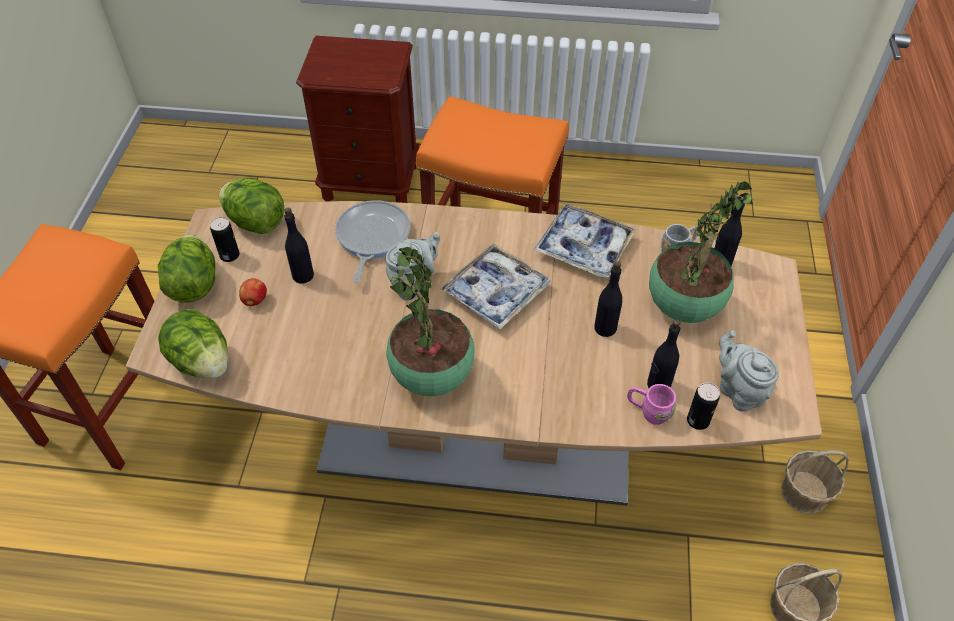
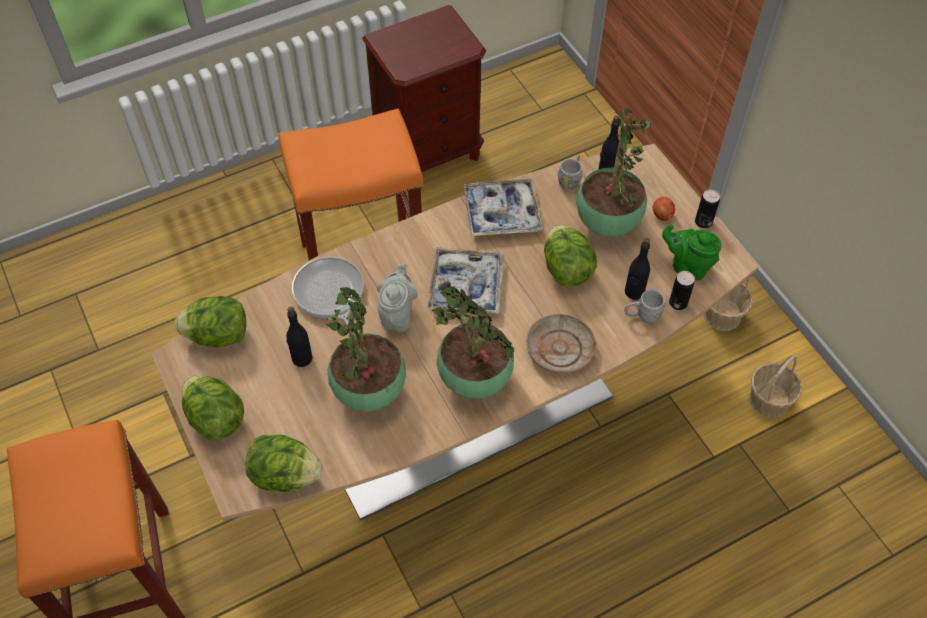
camera: 35 degrees left, 5 degrees up
can [210,217,240,262] -> can moved to [695,189,720,228]
apple [239,278,267,306] -> apple moved to [653,197,675,221]
brown nightstand [296,36,419,203] -> brown nightstand moved to [362,5,486,172]
black bottle [594,261,622,337] -> lettuce [544,225,597,287]
pink mug [627,384,676,425] -> grey mug [624,289,665,323]
grey teapot [719,330,779,411] -> green teapot [662,224,721,280]
none -> potted plant [327,287,406,412]
none -> beige plate [526,314,597,374]

